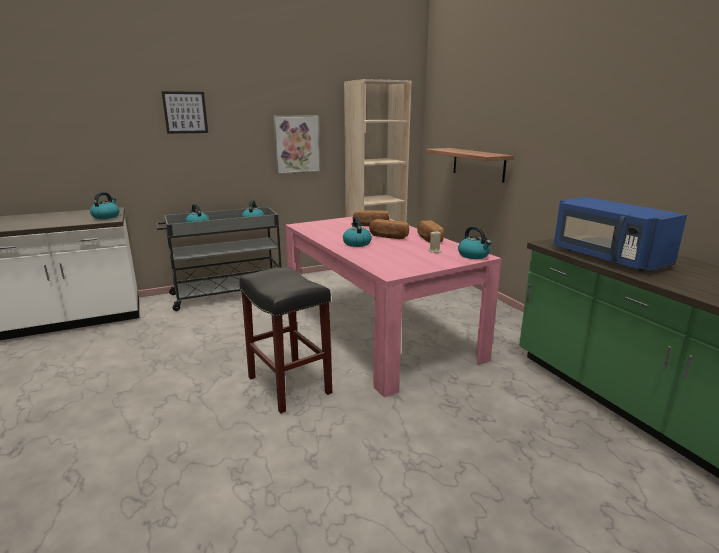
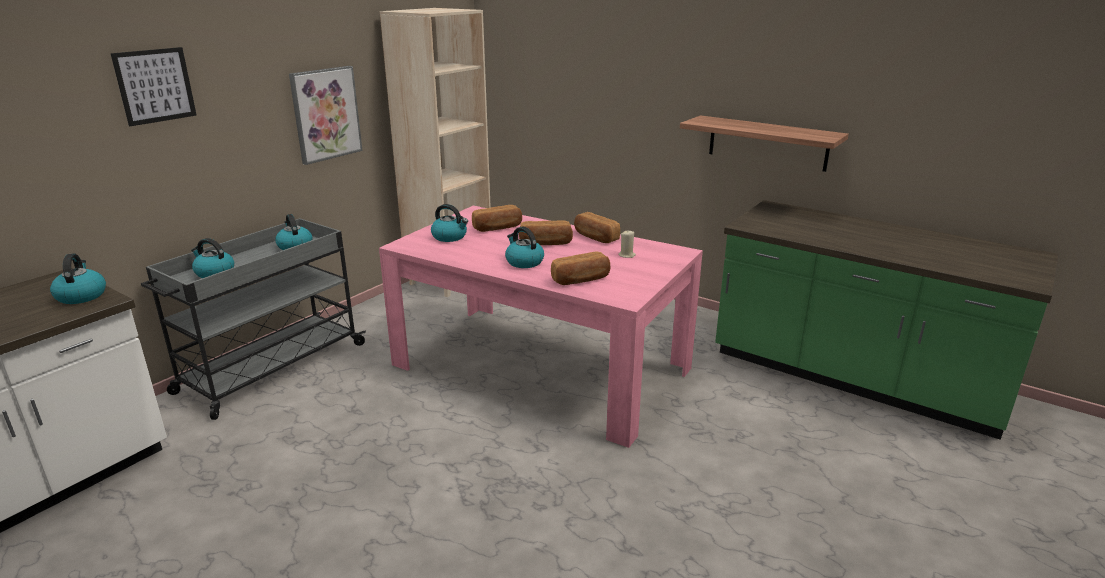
camera: 30 degrees left, 5 degrees up
black stool [239,267,332,413] -> none
shelf [426,148,514,183] -> shelf moved to [680,115,849,172]
kettle [458,226,492,259] -> kettle moved to [431,204,468,242]
blue microwave [554,197,687,272] -> none
none -> bread [551,252,610,285]

